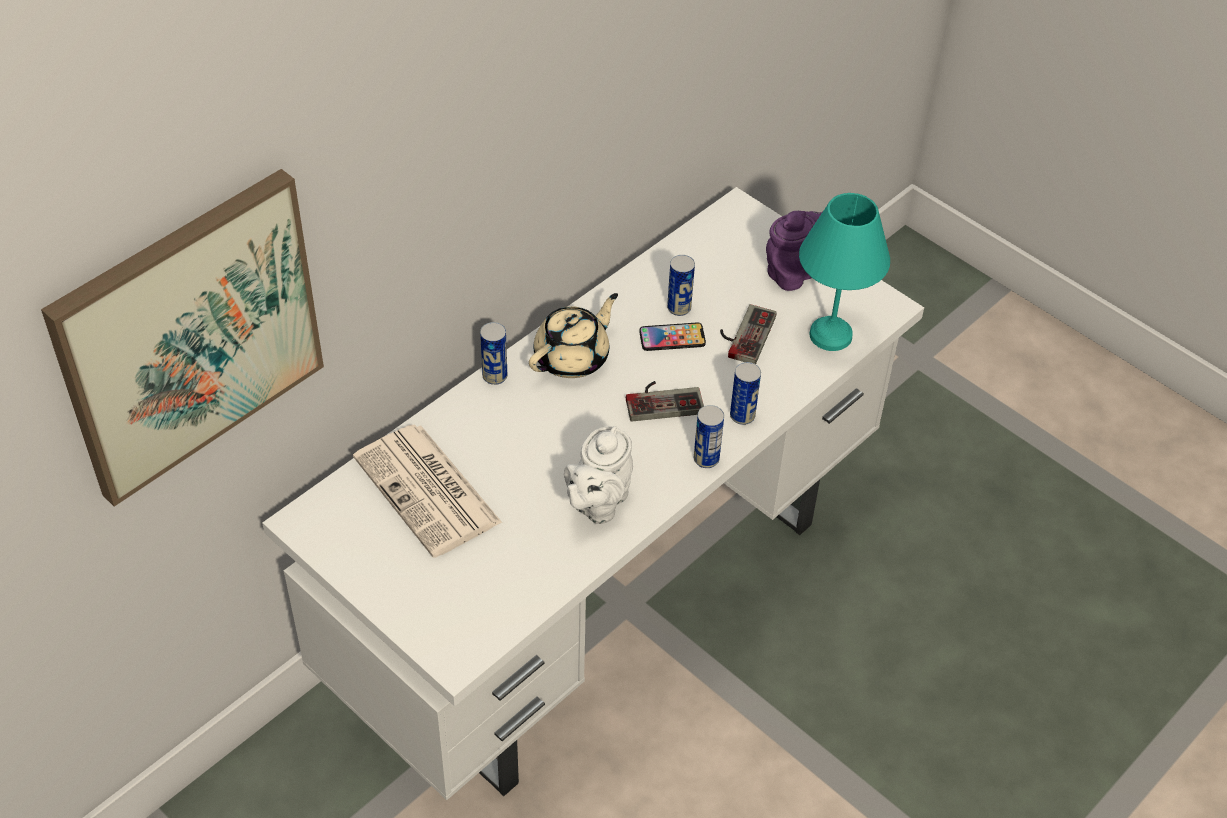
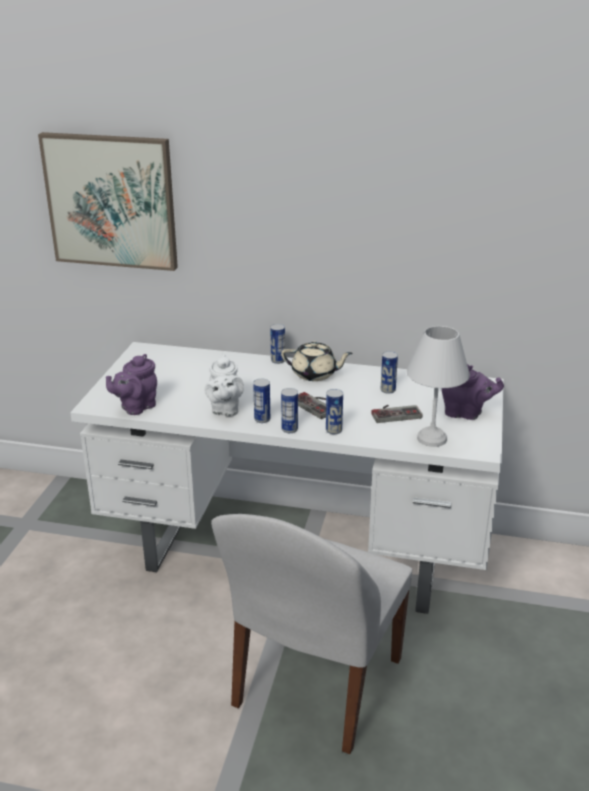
camera: 60 degrees right, 20 degrees down
newspaper [353,424,502,558] -> none
white teapot [564,426,633,524] -> white teapot turned 90 degrees counterclockwise [204,354,244,416]
phone [639,323,706,351] -> none
turquoise table lamp [799,193,890,351] -> white table lamp [407,326,470,447]
none -> purple teapot [106,354,157,415]
none -> white chair [211,514,412,754]
none -> can [253,379,270,423]

